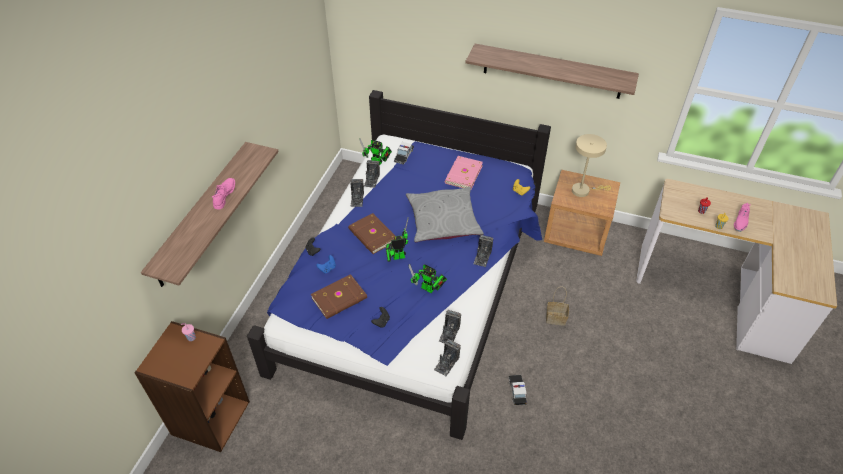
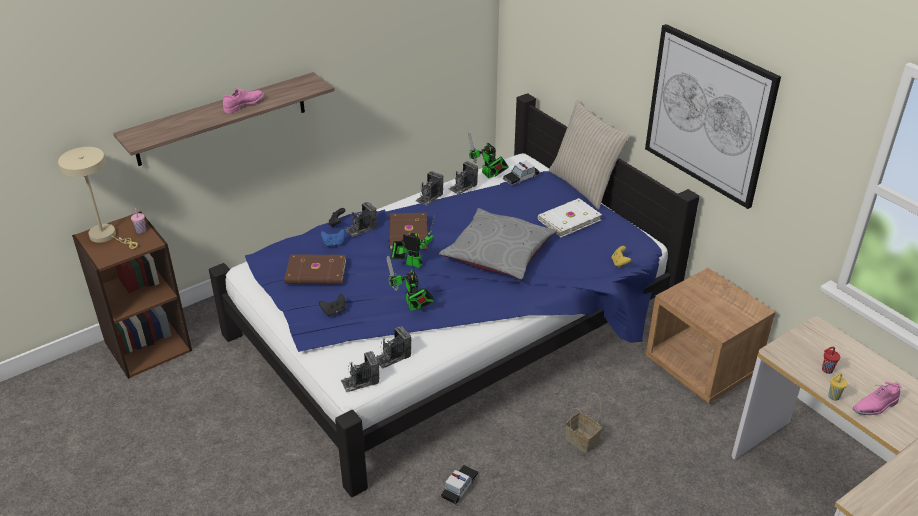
camera: 35 degrees right, 10 degrees down
pink book [445,156,483,189] -> white book [538,198,602,237]
shelf [465,44,639,99] -> picture [645,24,781,209]
camera [473,235,493,267] -> camera moved to [345,202,377,237]
beige table lamp [572,134,611,197] -> beige table lamp moved to [58,147,138,249]
none -> beige pillow [549,100,630,210]

